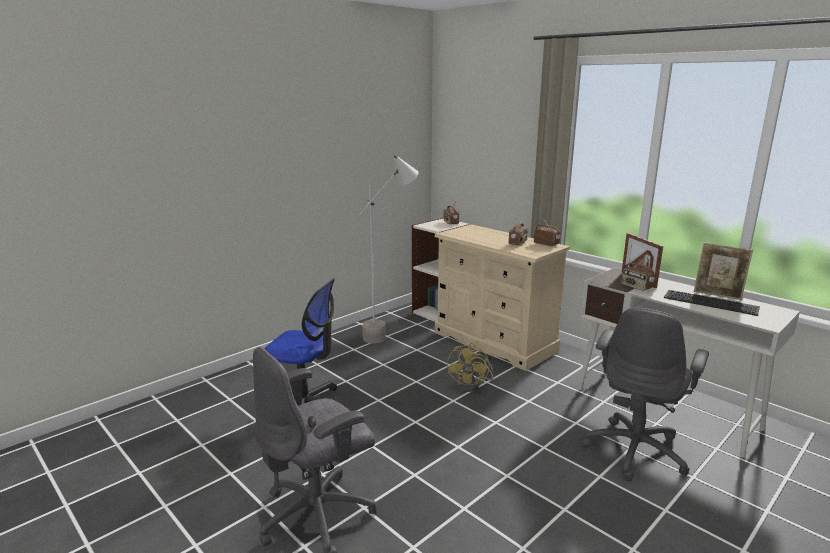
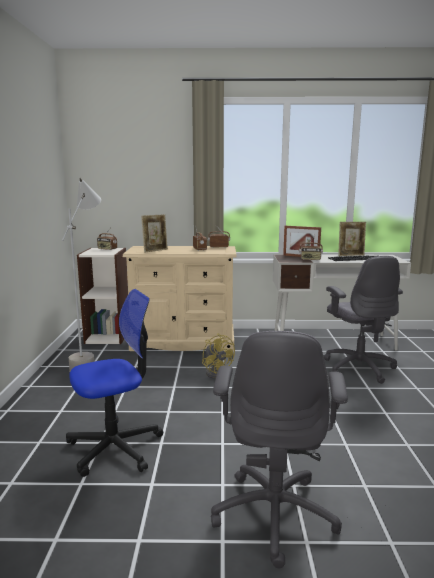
camera: 45 degrees left, 5 degrees down
none -> picture frame [141,214,168,253]

